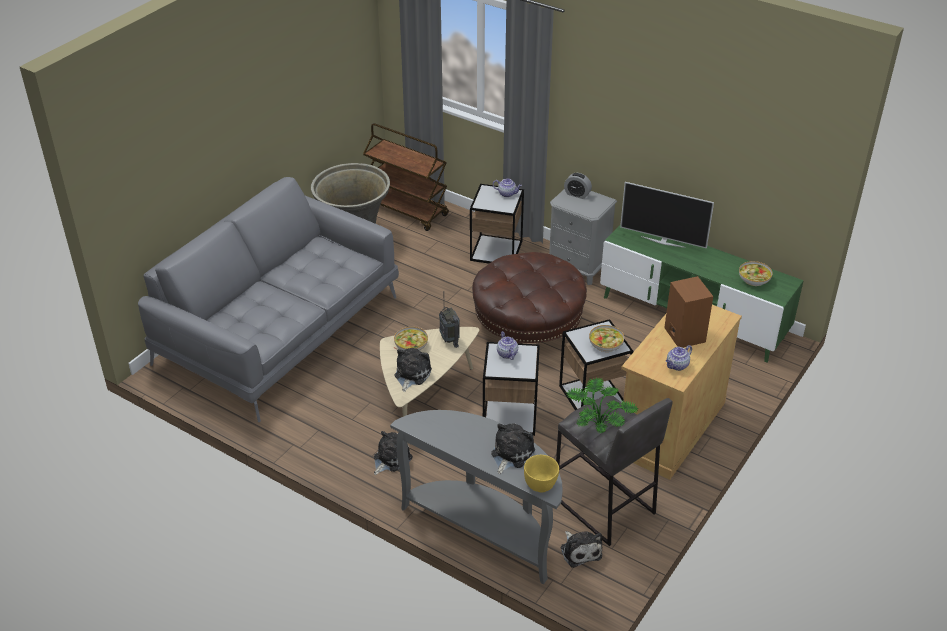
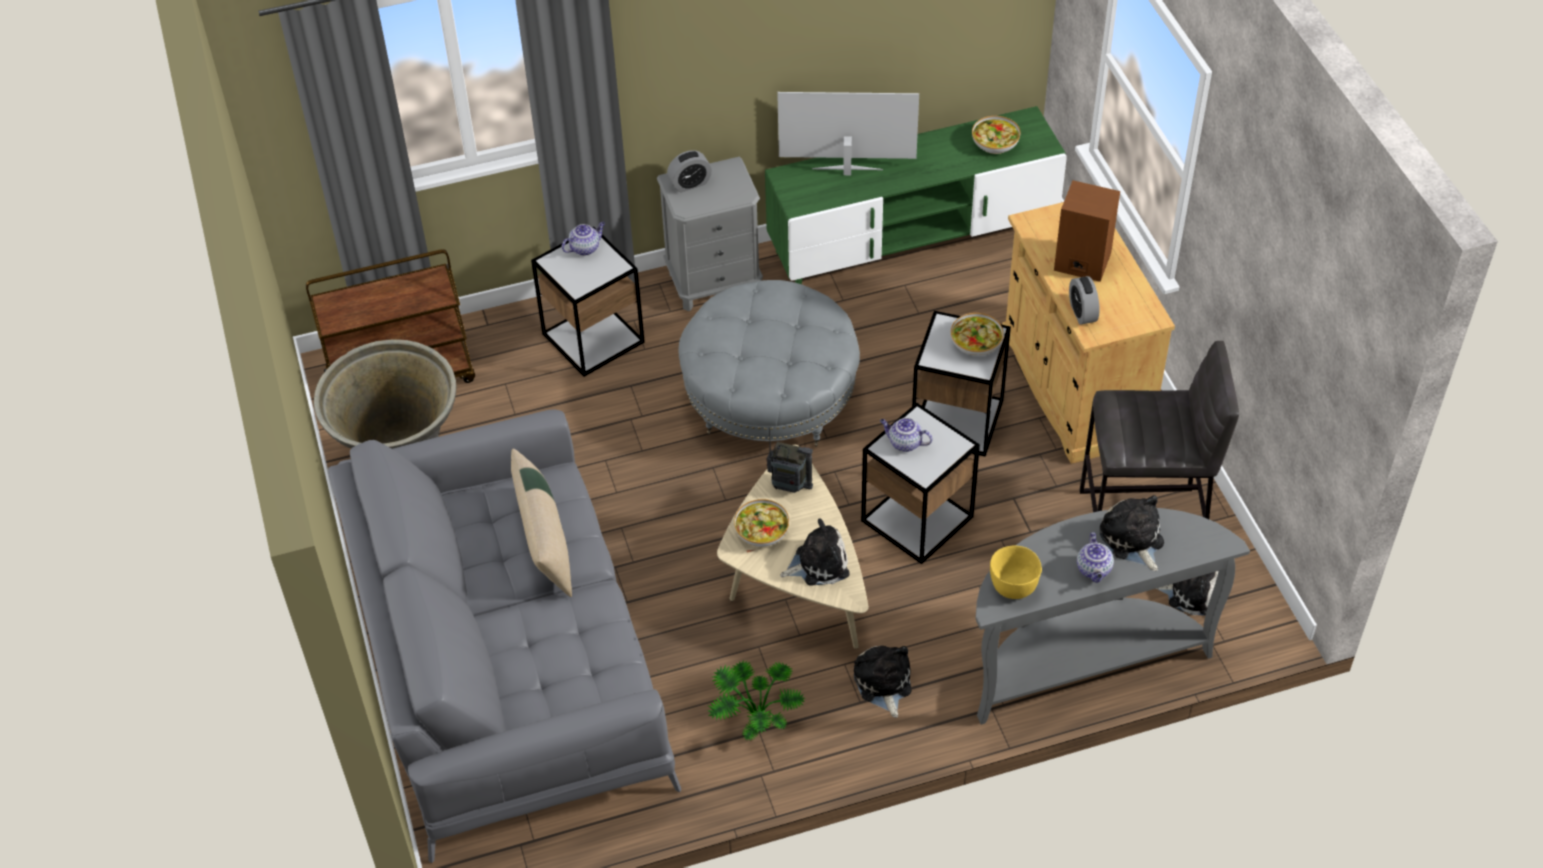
camera: 50 degrees left, 10 degrees up
plush toy [394,348,432,392] -> plush toy turned 105 degrees clockwise [780,518,850,586]
brown ottoman [472,252,587,344] -> grey ottoman [678,280,860,447]
yellow bowl [524,455,559,492] -> yellow bowl moved to [990,545,1042,599]
potted plant [566,377,639,434] -> potted plant moved to [708,661,805,741]
television [620,182,714,248] -> television turned 150 degrees counterclockwise [777,92,919,175]
teapot [666,345,692,371] -> teapot moved to [1077,532,1114,583]
none -> beige pillow [511,449,572,597]
none -> alarm clock [1069,276,1100,325]

